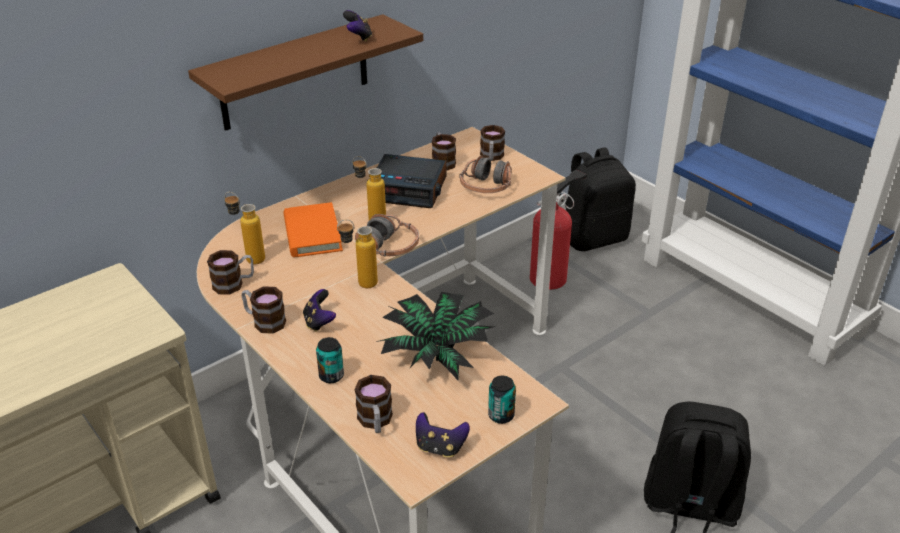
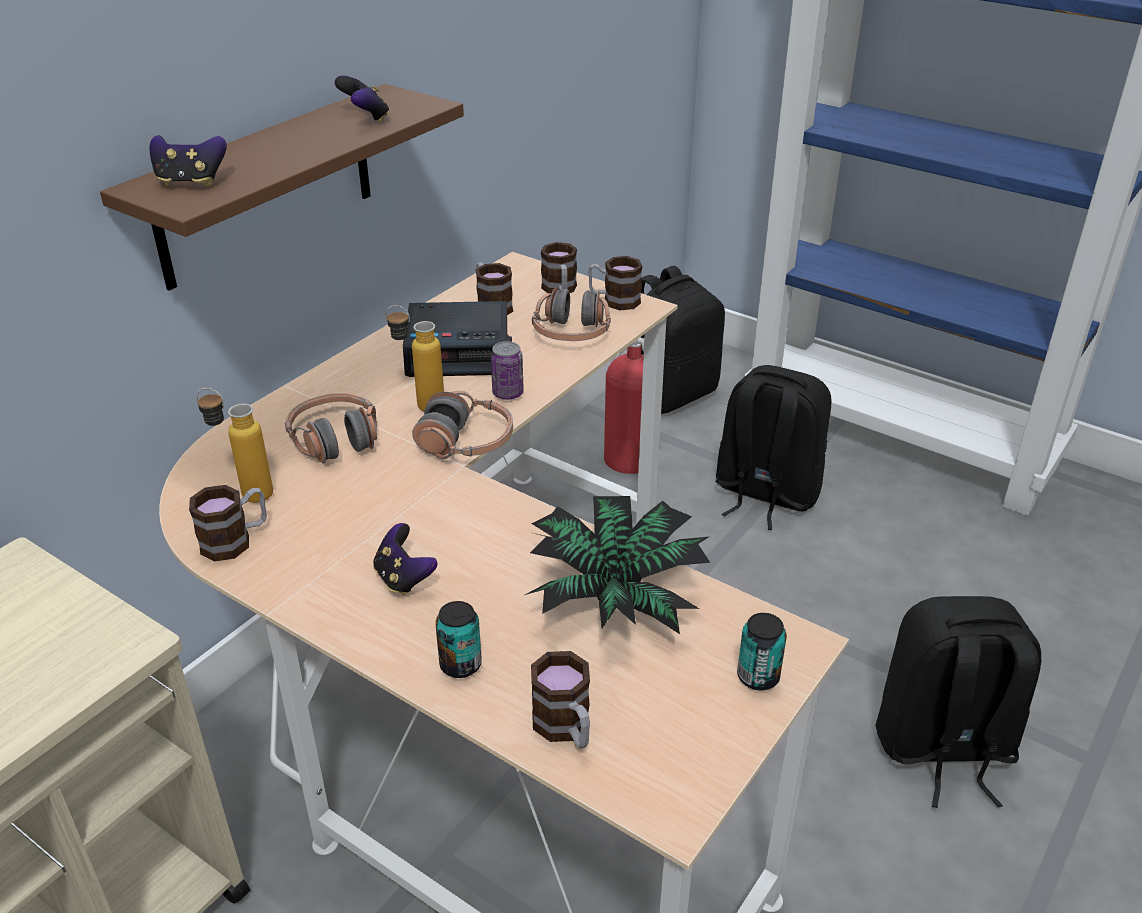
camera: 15 degrees left, 0 degrees up
mug [241,286,286,334] -> mug moved to [588,256,642,310]
orange book [284,202,343,257] -> headphones [285,393,377,463]
bottle [337,219,378,288] -> none
game controller [416,412,470,457] -> game controller moved to [150,135,227,187]
none -> can [491,341,524,400]
none -> black backpack [715,365,831,530]

